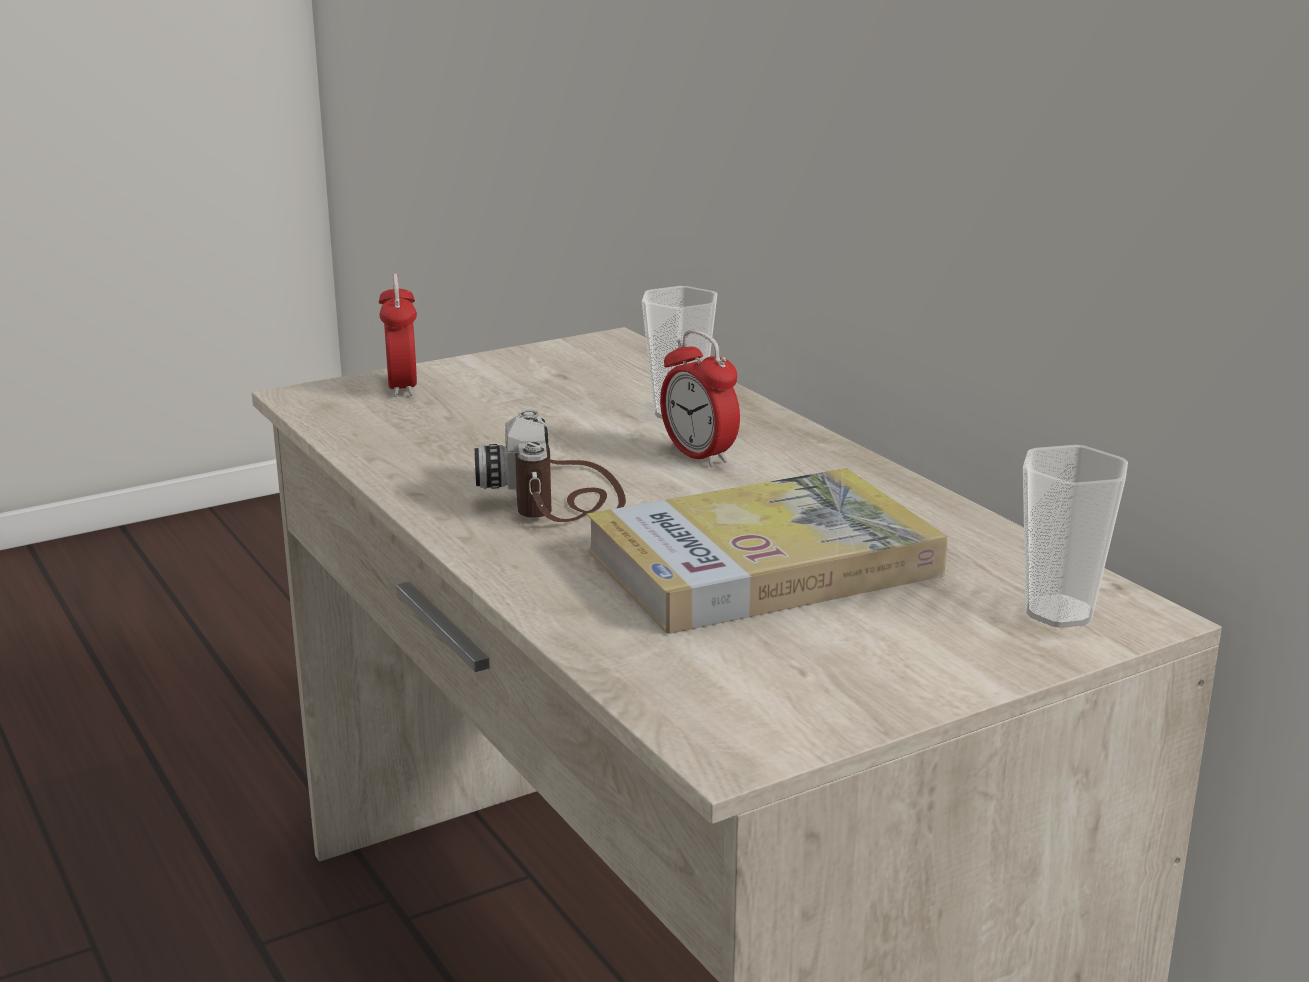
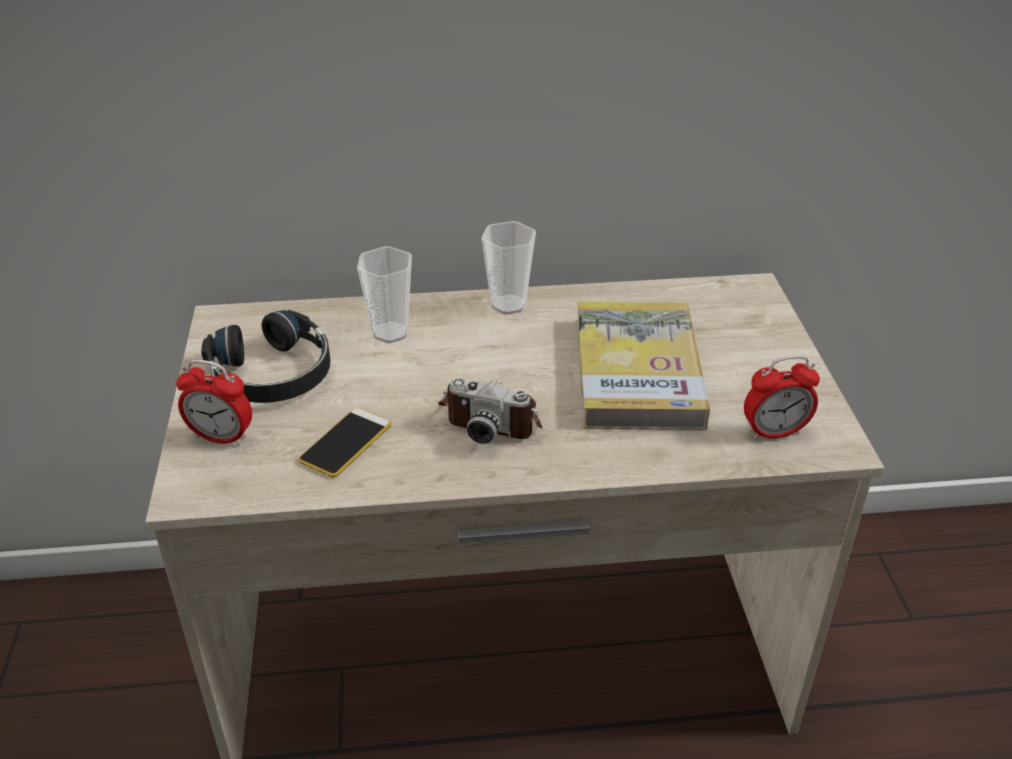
camera: 65 degrees left, 15 degrees up
alarm clock [660,330,740,467] -> alarm clock moved to [744,355,820,440]
cup [1023,445,1128,628] -> cup moved to [482,221,536,315]
none -> black headphones [201,310,331,403]
none -> phone [298,408,391,477]

